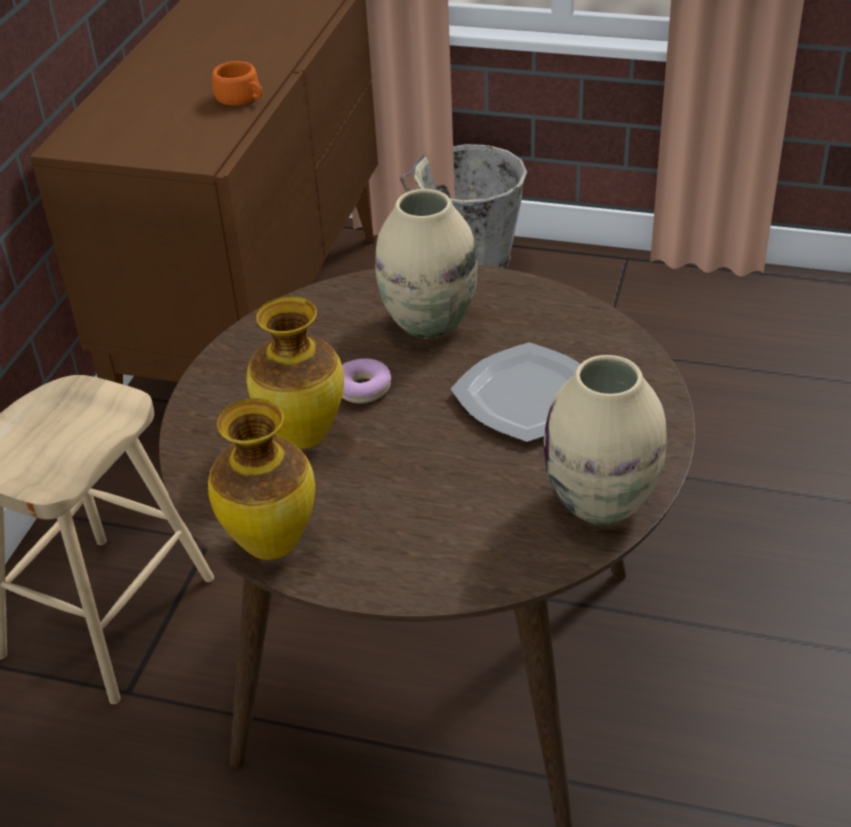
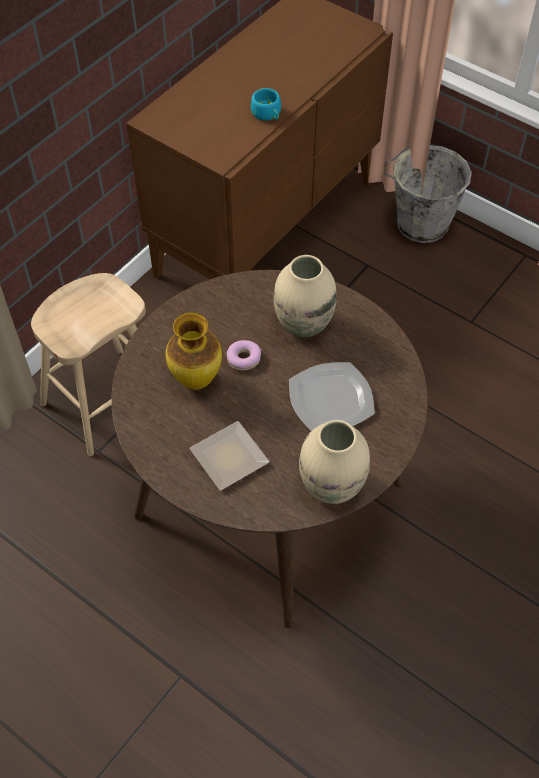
camera: 20 degrees right, 15 degrees up
vase [208,398,315,560] -> none
orange cup [212,61,263,105] -> turquoise cup [251,88,281,120]
none -> plate [189,421,270,491]

